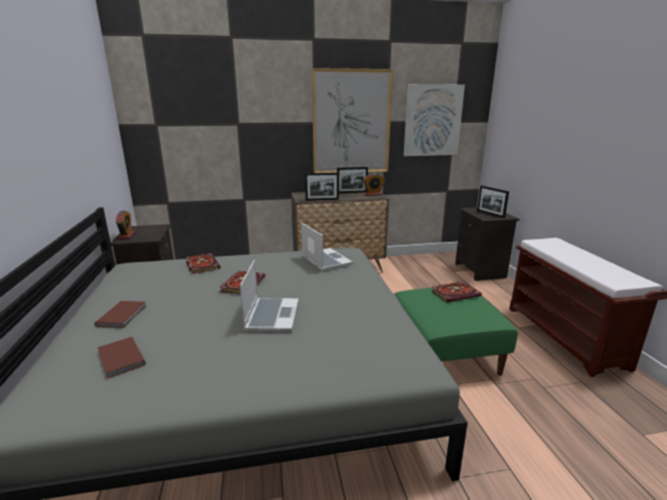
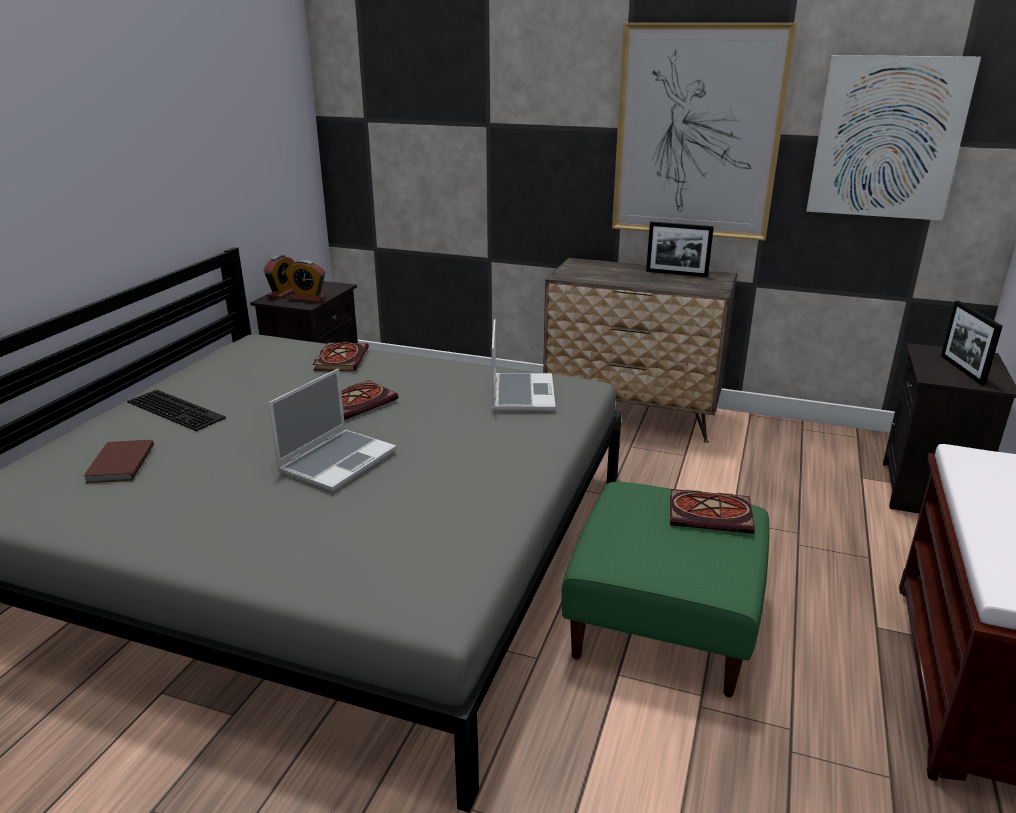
camera: 30 degrees right, 5 degrees up
brown book [94,301,146,328] -> keyboard [127,390,226,431]
picture frame [305,172,339,201] -> none
alarm clock [363,173,385,196] -> alarm clock moved to [285,260,326,303]

